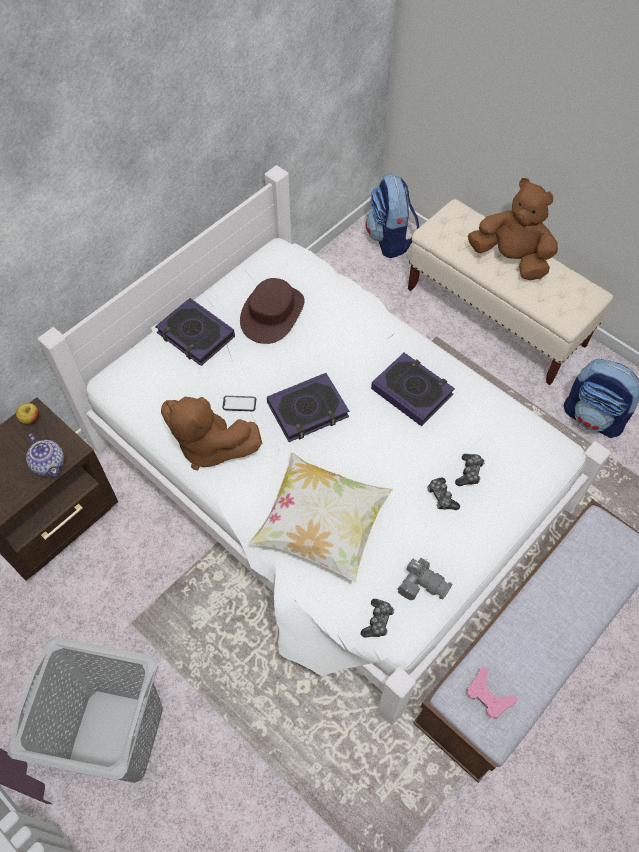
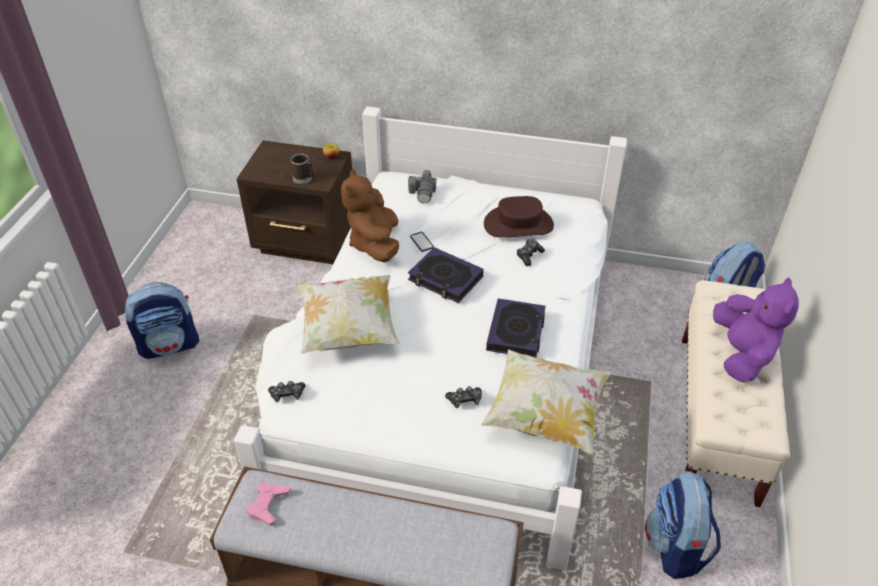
camera: 60 degrees right, 15 degrees down
grey laundry basket [7,637,163,783] -> backpack [125,282,199,359]
teapot [26,434,64,477] -> mug [291,153,314,184]
book [155,298,235,366] -> none
camera [398,558,452,600] -> camera moved to [408,170,437,203]
game controller [427,478,460,510] -> game controller moved to [517,239,545,266]
brown plush toy [468,178,558,280] -> purple plush toy [713,277,799,382]
none -> pillow [481,349,611,454]

